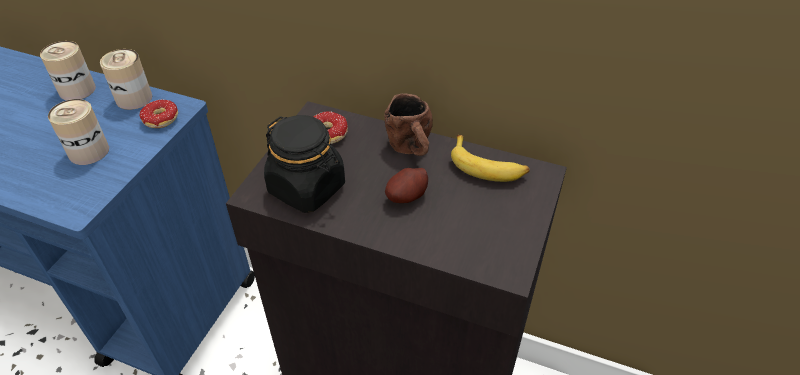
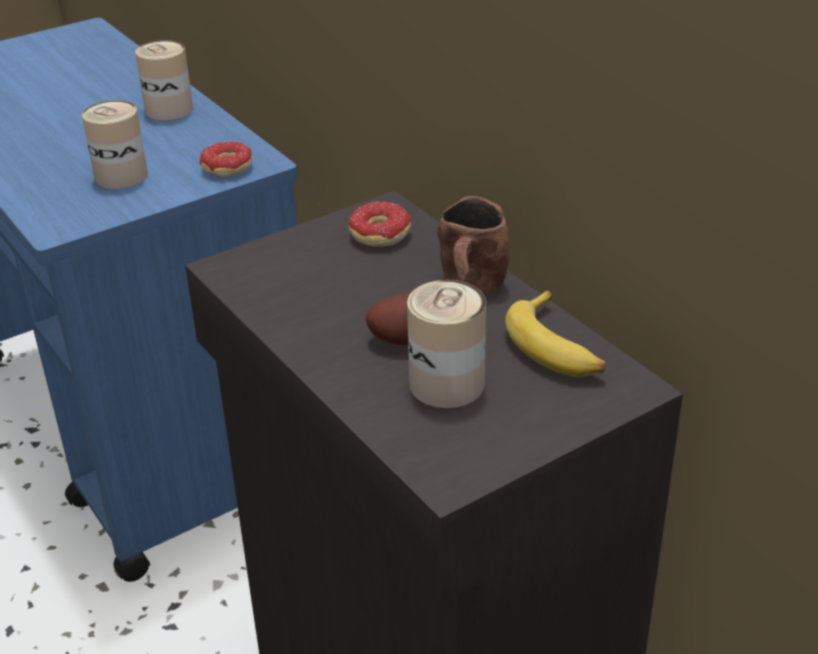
camera: 35 degrees right, 10 degrees down
can [100,49,152,110] -> can moved to [407,280,486,408]
black jar [264,115,345,213] -> none

